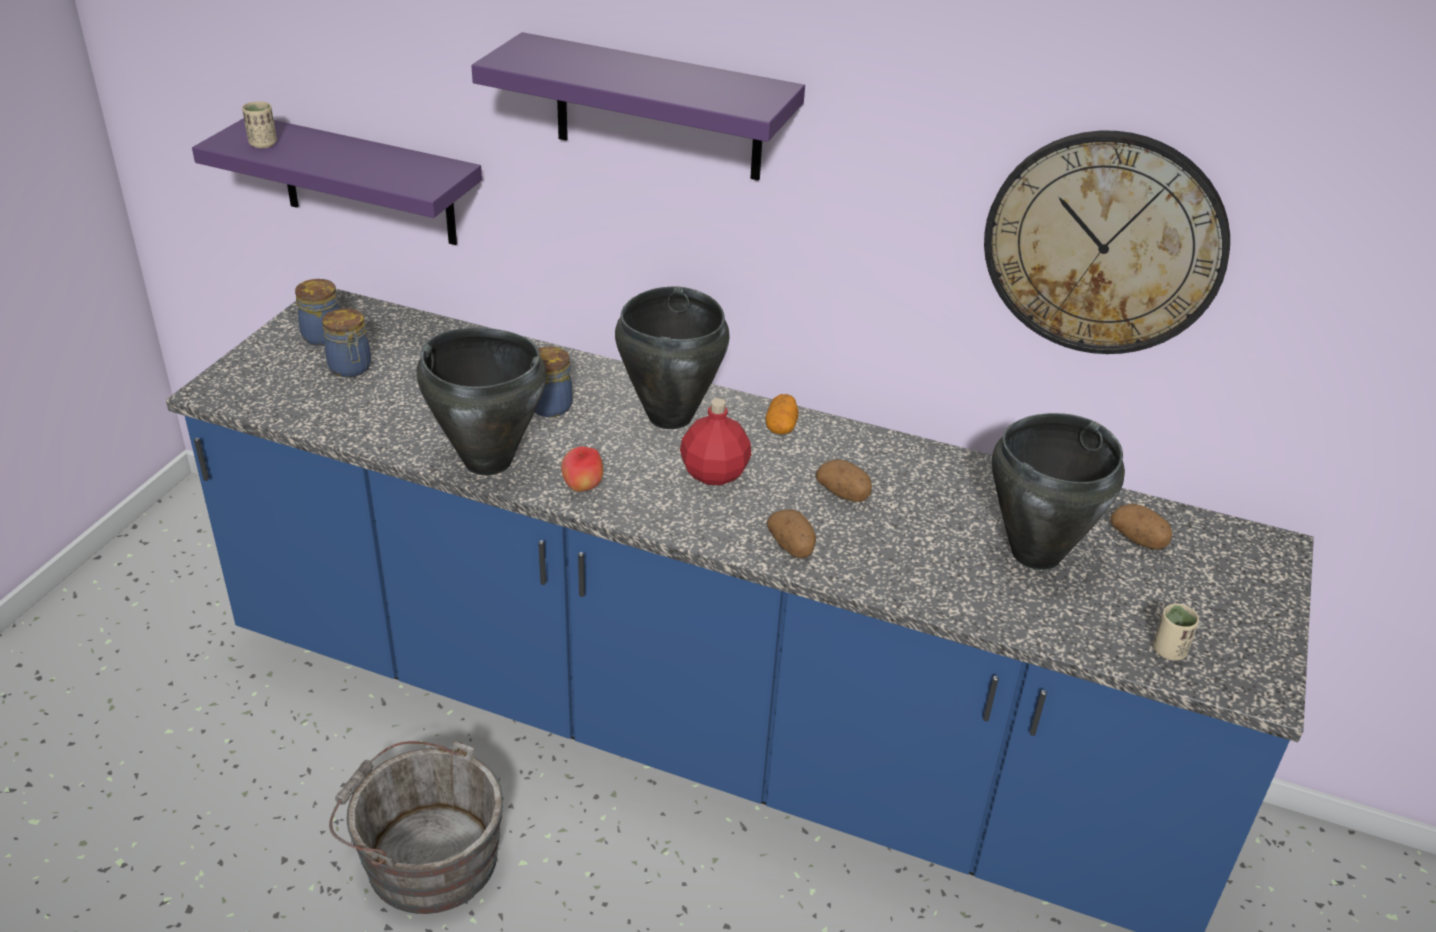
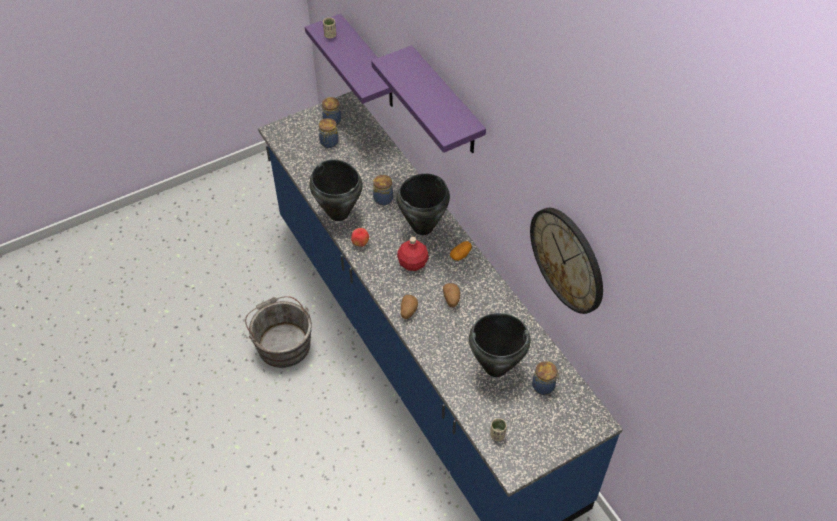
camera: 40 degrees right, 15 degrees up
potato [1111,503,1172,549] -> jar [532,361,560,395]

